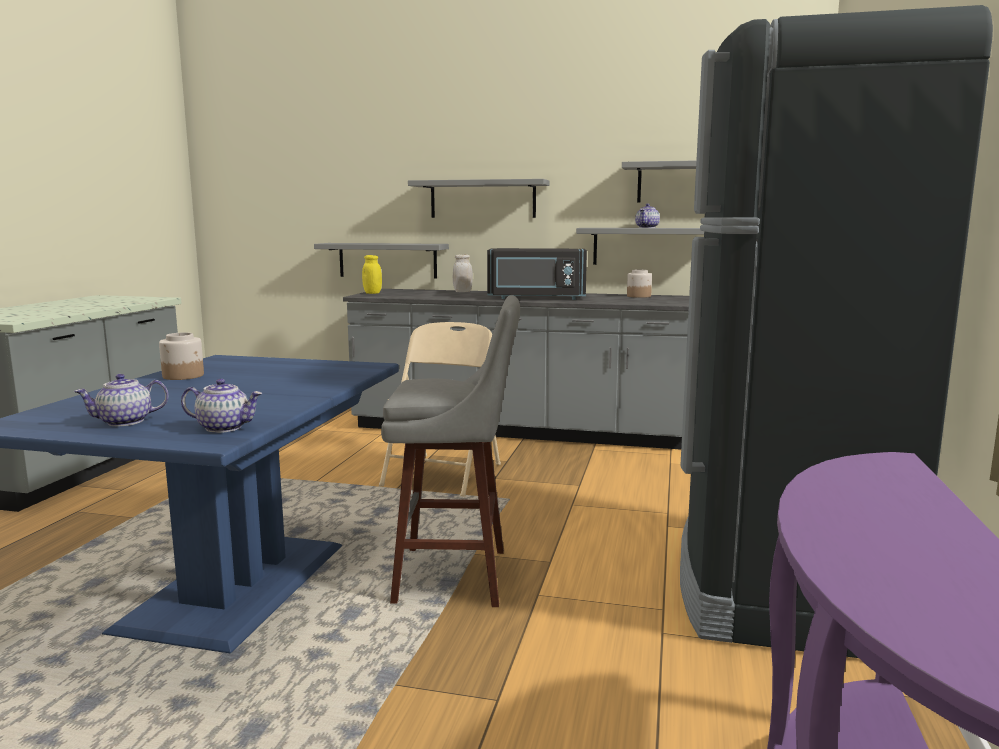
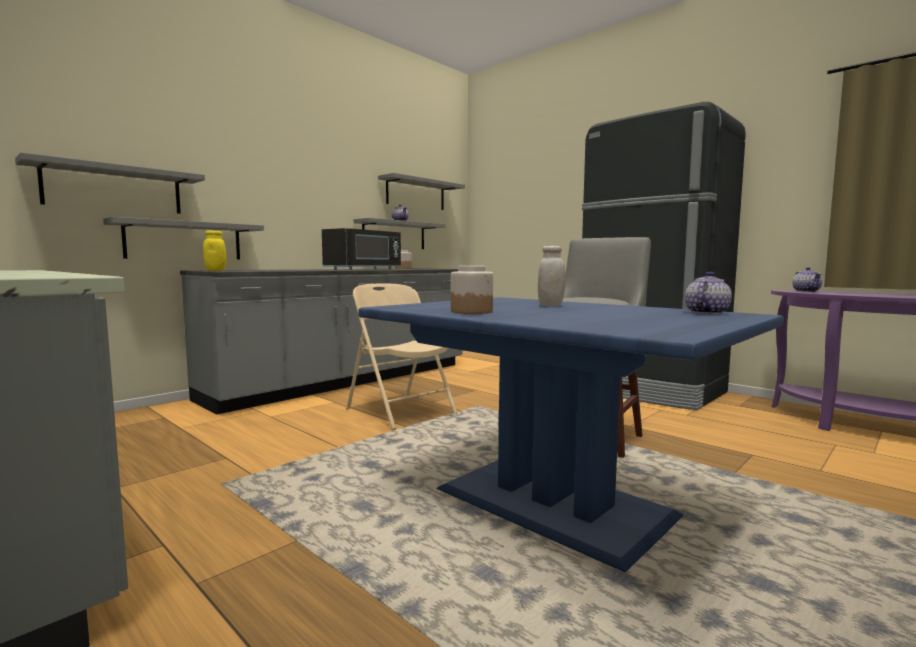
camera: 60 degrees left, 5 degrees down
teapot [74,374,169,426] -> teapot moved to [792,267,822,292]
grey shelf [408,179,550,218] -> grey shelf moved to [15,152,205,214]
white jar [453,254,473,292] -> white jar moved to [538,246,566,306]

